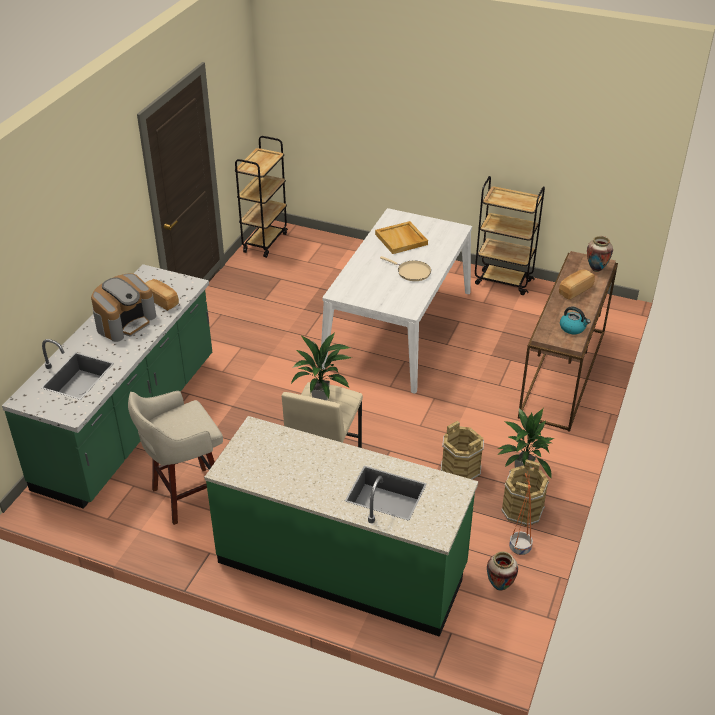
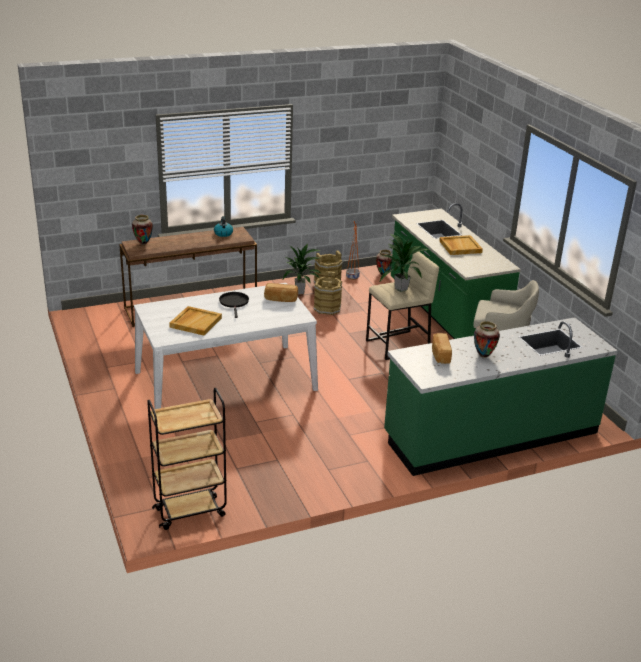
camera: 135 degrees left, 10 degrees down
coffee machine [91,273,156,342] -> vase [474,321,500,358]
beige frying pan [380,256,431,281] -> black frying pan [219,292,249,318]
brown cart [475,176,545,295] -> none
bread [559,269,595,300] -> bread moved to [264,283,298,302]
none -> beige tray [439,235,483,255]

